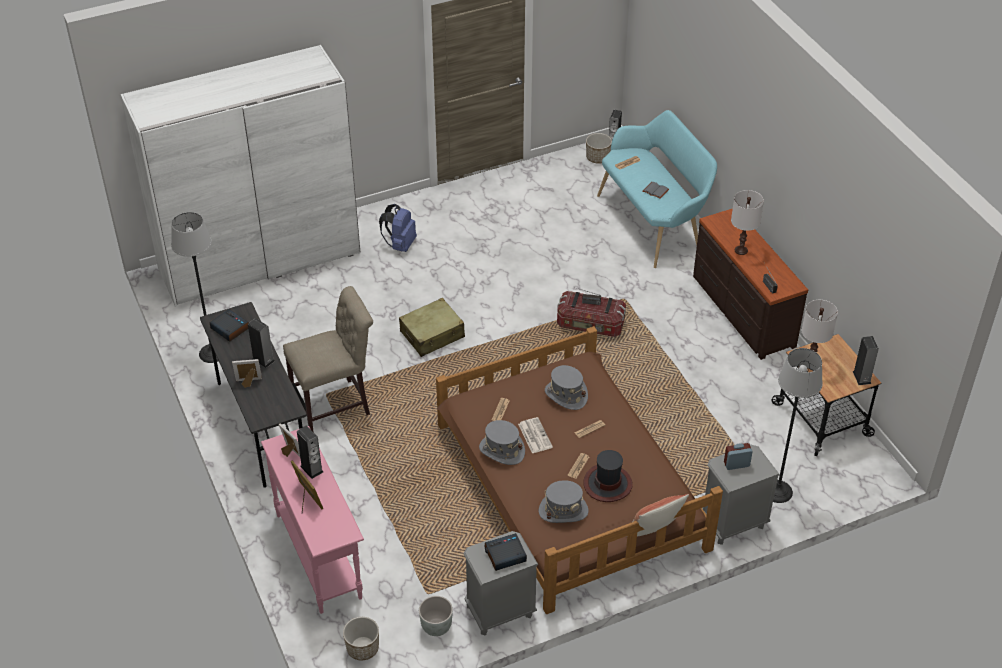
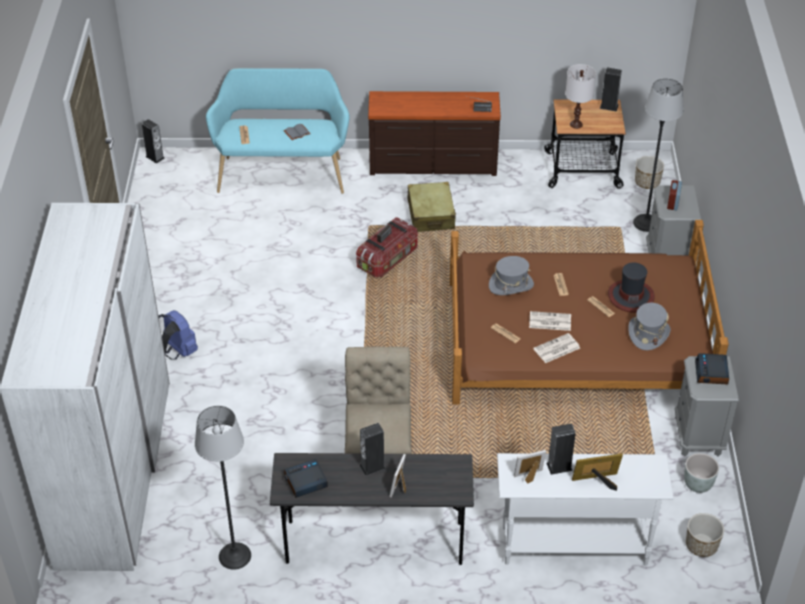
camera: 65 degrees left, 0 degrees up
pink console table [261,426,364,614] -> white console table [497,453,674,566]
beige suitcase [399,298,465,357] -> beige suitcase moved to [407,182,456,232]
grey hat [479,420,525,465] -> newspaper [533,333,580,363]
planter [586,133,612,164] -> planter moved to [635,156,664,189]
pillow [626,494,689,537] -> none
white table lamp [731,190,764,255] -> none

